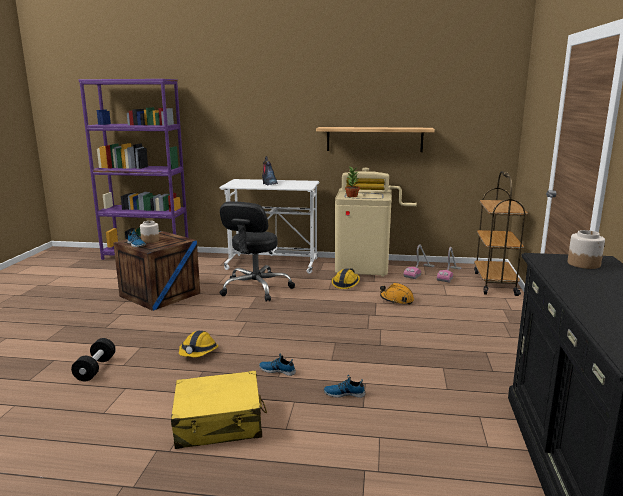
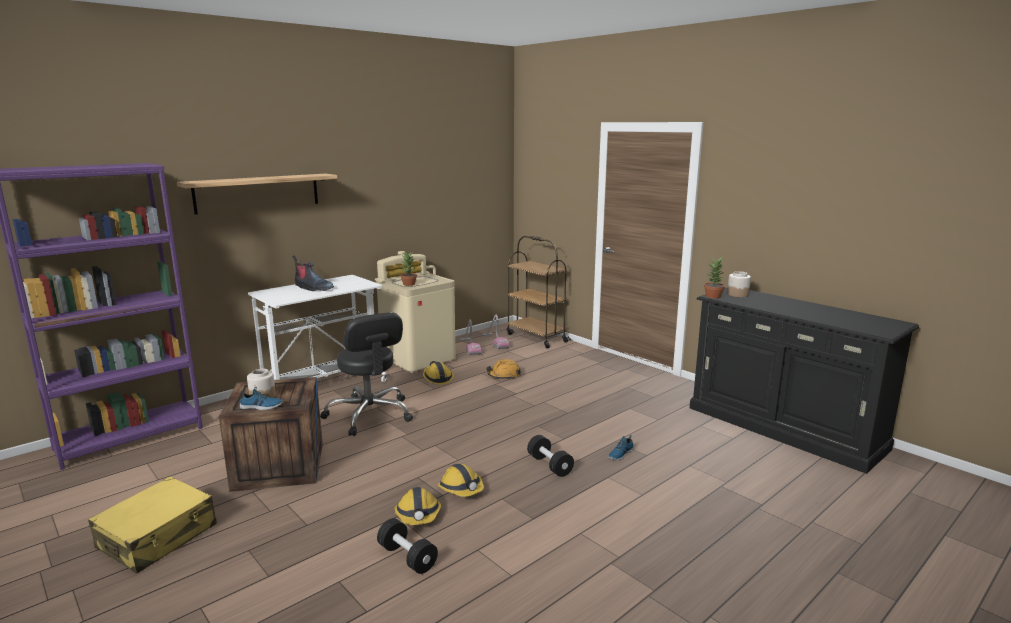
camera: 50 degrees left, 0 degrees up
yellow suitcase [171,371,267,449] -> yellow suitcase moved to [88,476,217,573]
shoe [259,353,296,376] -> black dumbbell [527,435,574,477]
shelf [316,127,435,152] -> shelf moved to [177,174,337,214]
none -> hard hat [394,487,441,525]
none -> potted plant [704,256,725,299]

